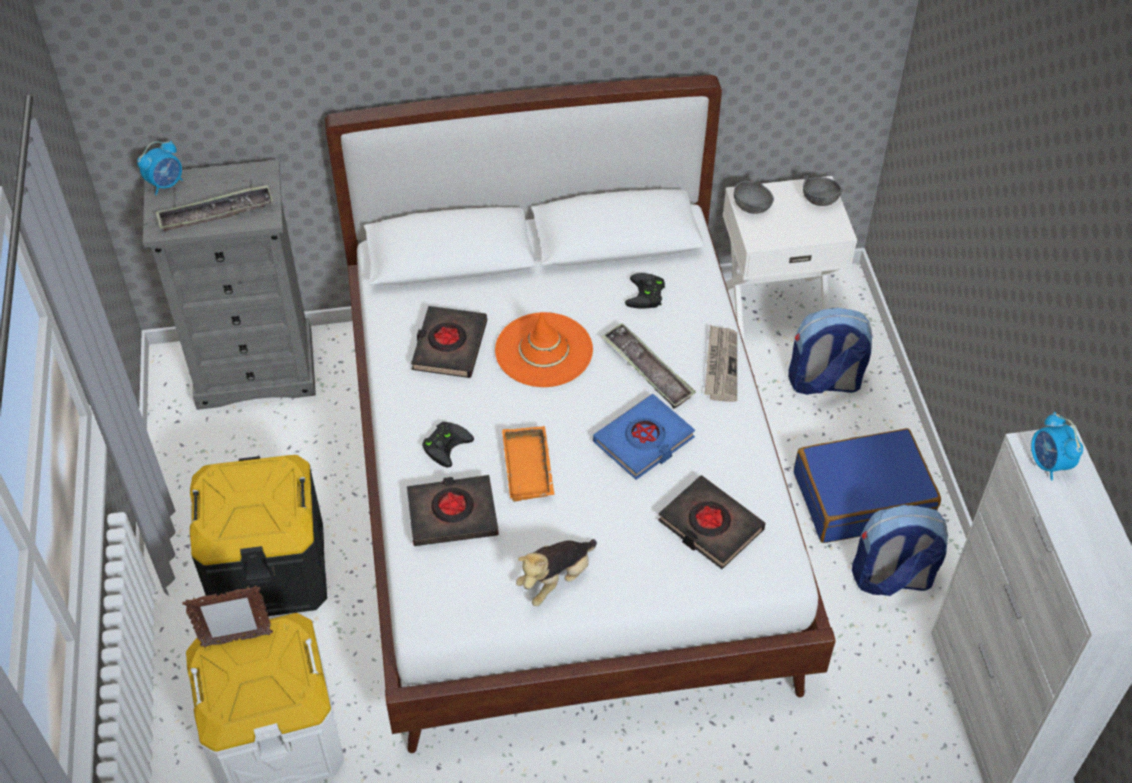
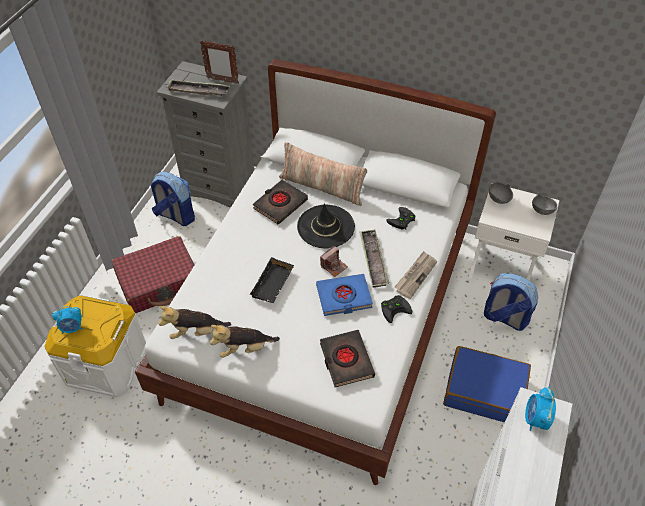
camera: 30 degrees right, 0 degrees up
alarm clock [137,141,183,195] -> alarm clock moved to [52,306,83,334]
picture frame [183,586,273,648] -> picture frame moved to [200,41,239,84]
black storage box [190,455,327,616] -> red suitcase [112,236,194,314]
black book [407,475,499,546] -> none
black game controller [422,422,474,467] -> black game controller moved to [381,295,412,323]
orange hat [495,312,593,387] -> black hat [297,203,355,248]
orange tray [502,426,554,502] -> black tray [249,257,294,303]
backpack [852,505,948,596] -> backpack moved to [151,172,195,226]
none -> plush toy [158,306,231,339]
none -> pillow [279,142,367,206]
none -> camera [320,246,348,277]

